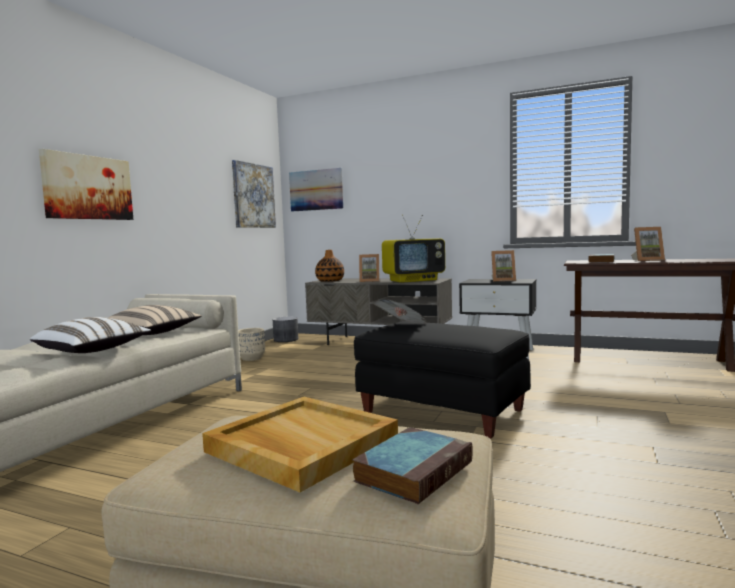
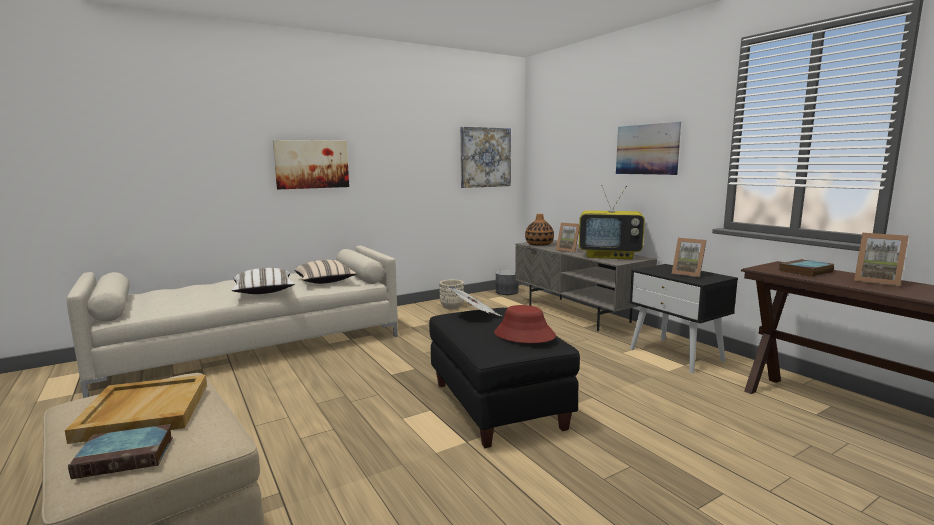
camera: 35 degrees right, 5 degrees up
picture [289,168,343,212] -> picture moved to [616,122,681,175]
none -> red hat [494,305,556,343]

